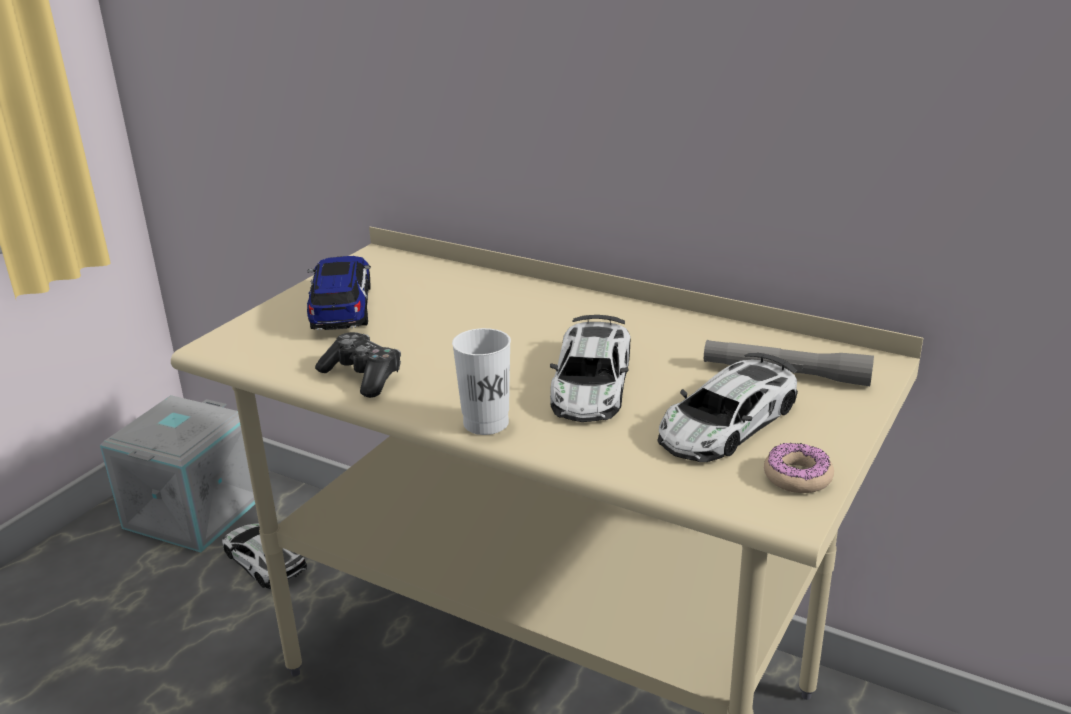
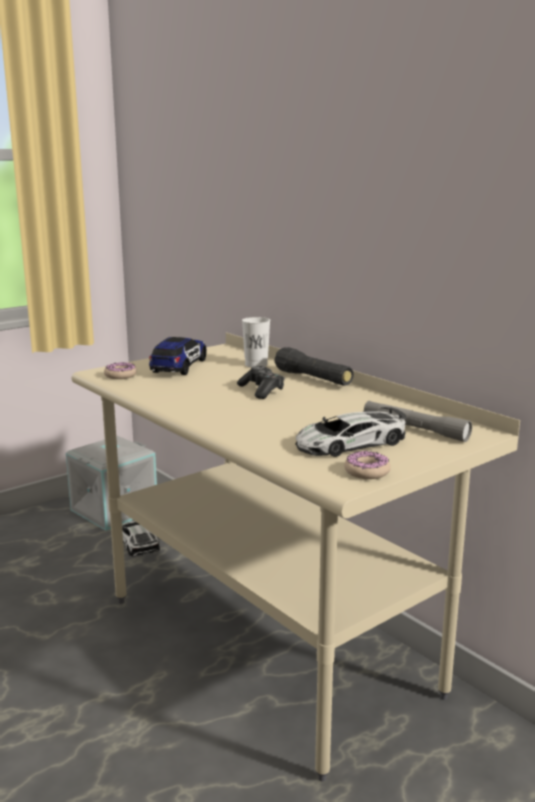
camera: 20 degrees right, 10 degrees down
game controller [315,332,401,398] -> game controller moved to [237,366,285,399]
white cup [452,328,511,435] -> white cup moved to [242,317,270,368]
toy car [550,315,631,422] -> none
none -> donut [104,362,137,379]
none -> black flashlight [274,347,354,386]

